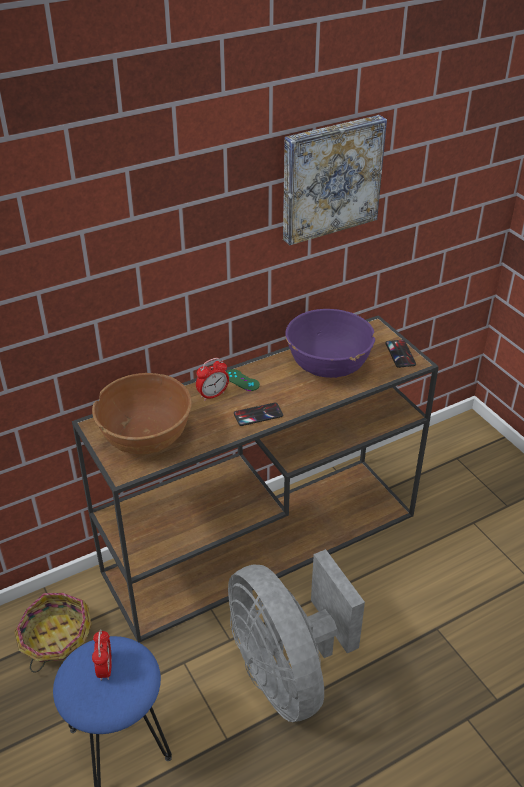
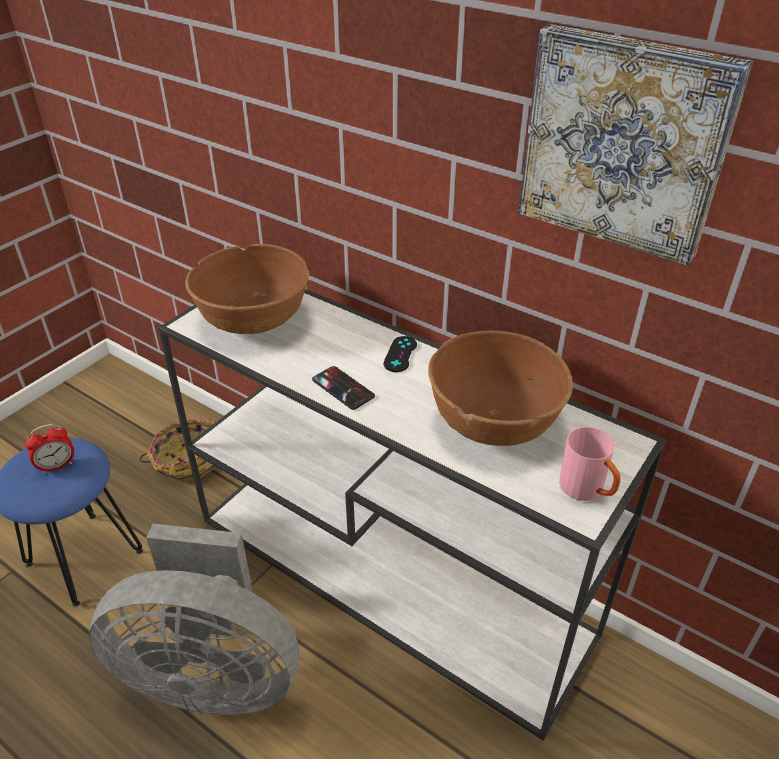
camera: 65 degrees right, 0 degrees up
brown console table [72,315,439,643] -> white console table [158,289,666,741]
alarm clock [196,358,229,401] -> none
green game controller [226,369,260,391] -> black game controller [383,336,417,372]
grey fan [228,549,365,722] -> grey fan turned 120 degrees counterclockwise [89,524,299,715]
purple bowl [285,309,376,378] -> brown bowl [428,331,573,446]
phone [385,340,416,368] -> pink mug [559,427,620,501]

